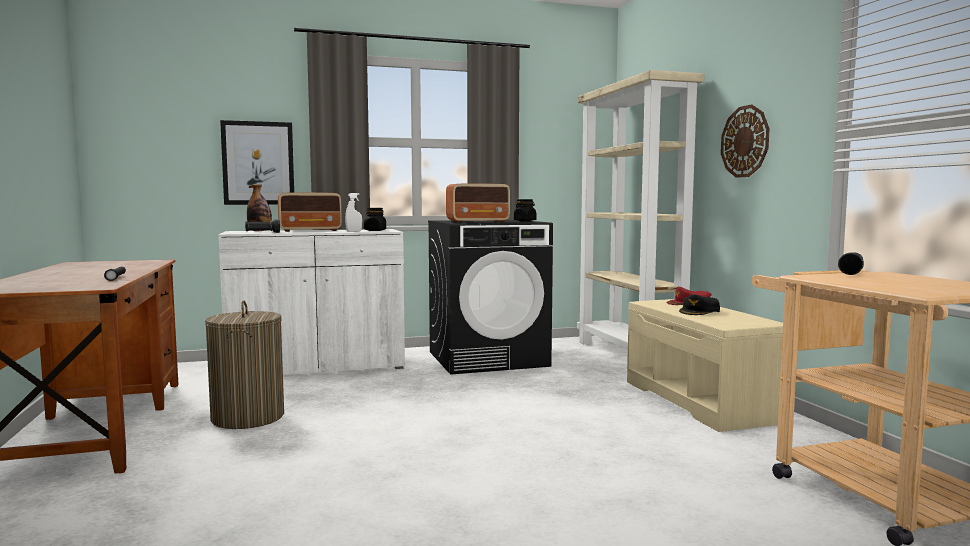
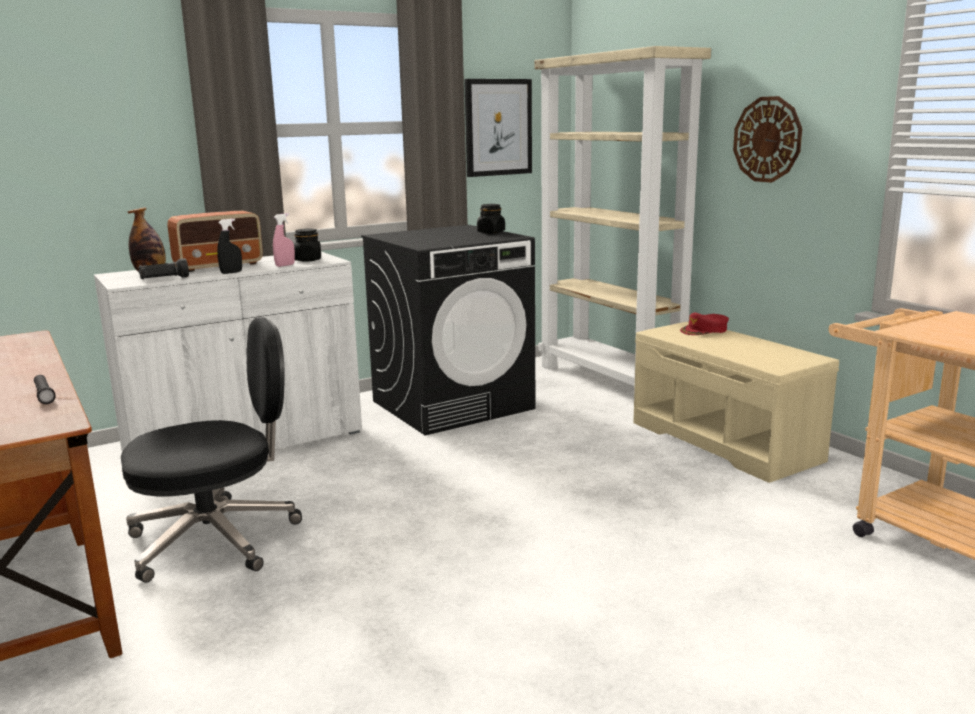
camera: 15 degrees left, 10 degrees up
laundry basket [205,300,284,429] -> black office chair [121,318,302,583]
picture [220,120,294,205] -> picture moved to [464,79,532,177]
white spray bottle [345,193,362,232] -> pink spray bottle [273,213,295,267]
radio [446,183,510,223] -> none
black cap [679,294,720,315] -> none
black flashlight [838,253,864,275] -> none
none -> black spray bottle [217,218,242,274]

